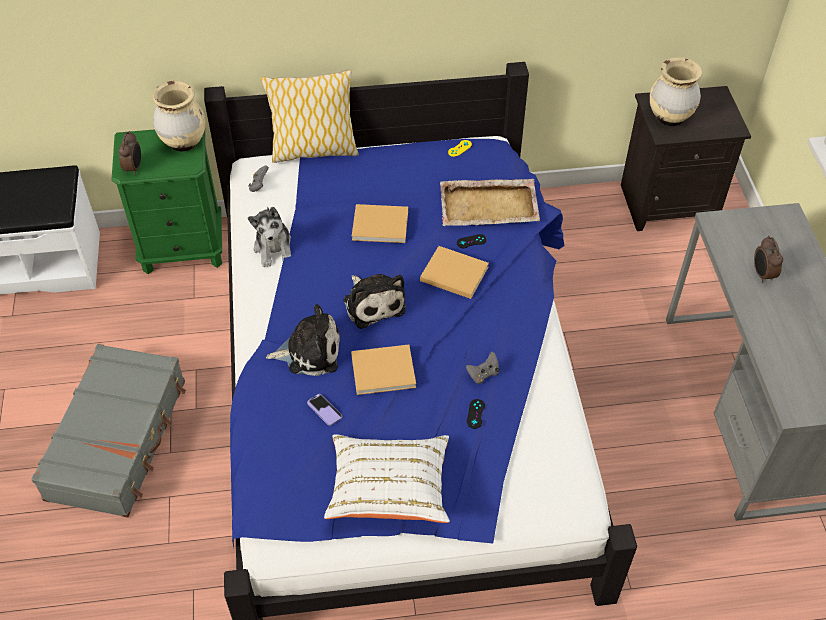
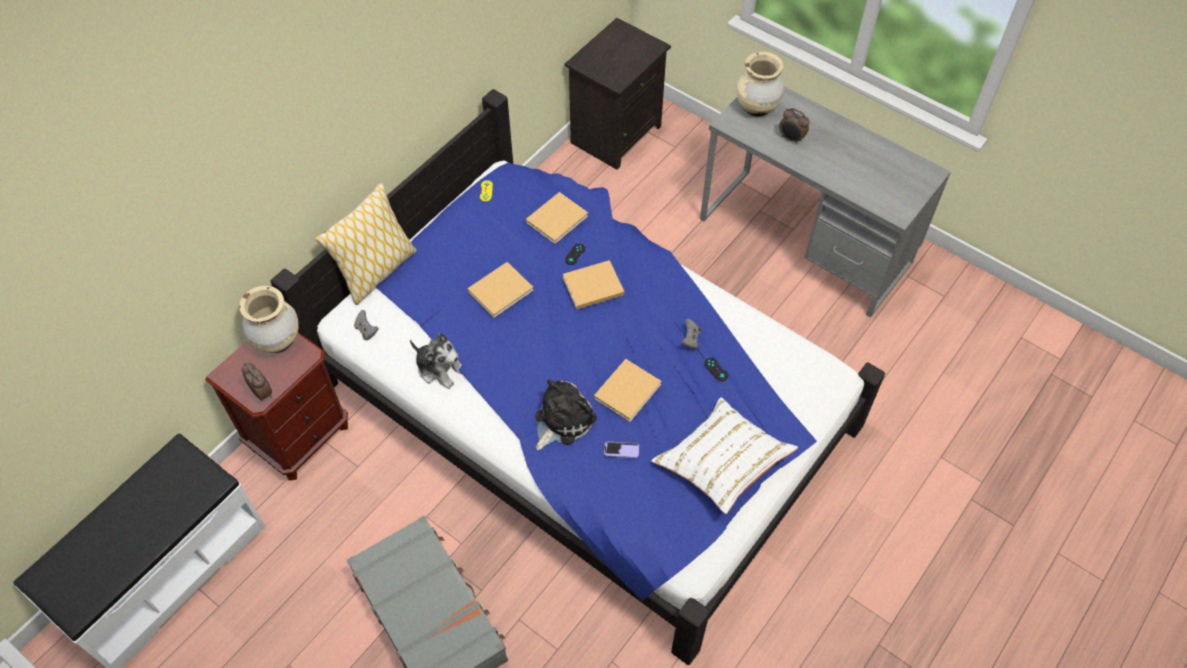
camera: 45 degrees left, 5 degrees up
green nightstand [111,129,222,274] -> brown nightstand [205,332,348,480]
plush toy [343,274,406,329] -> none
beige tray [440,179,540,226] -> beige book [526,192,588,244]
beige vase [650,57,702,126] -> beige vase moved to [736,52,784,117]

